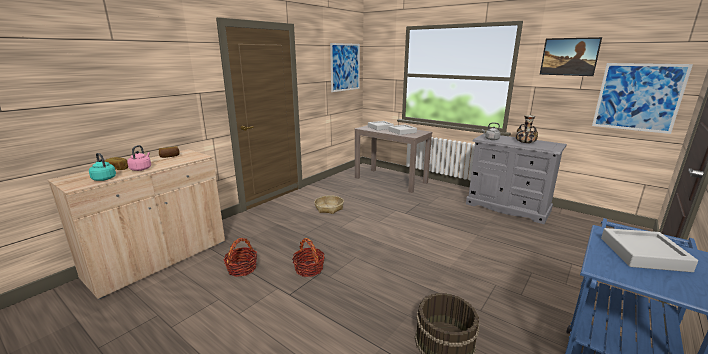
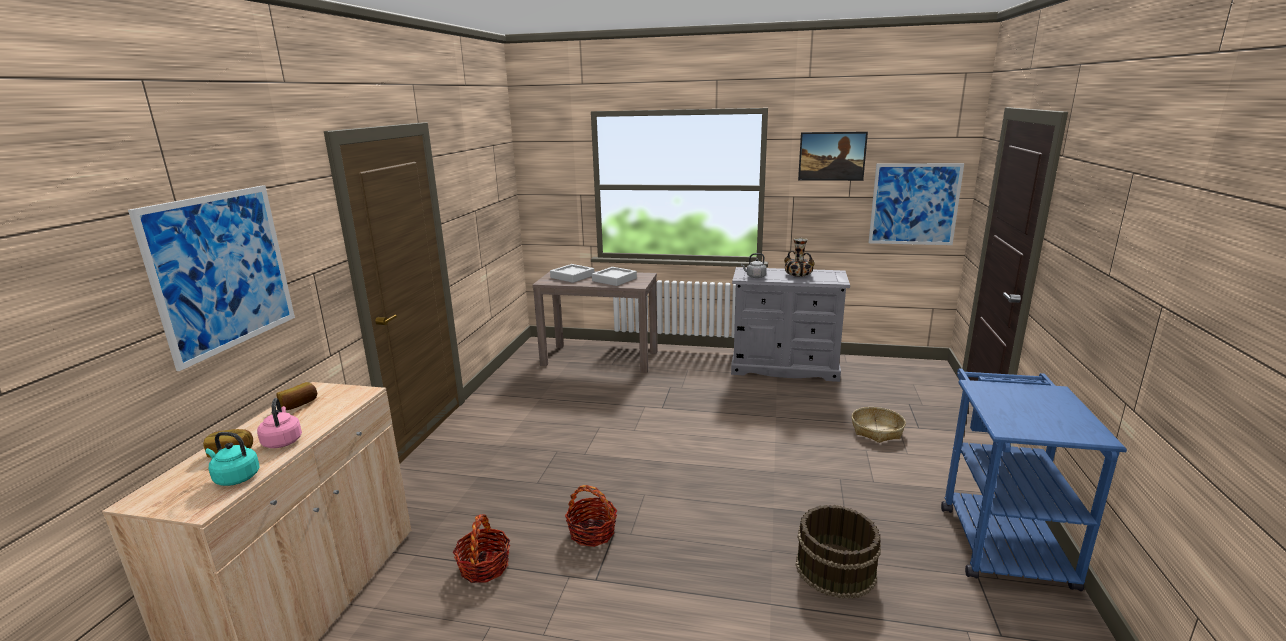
camera: 25 degrees left, 0 degrees up
basket [314,195,344,214] -> basket moved to [852,407,906,443]
picture [330,43,360,92] -> picture moved to [128,185,295,371]
grey tray [601,228,698,272] -> none

